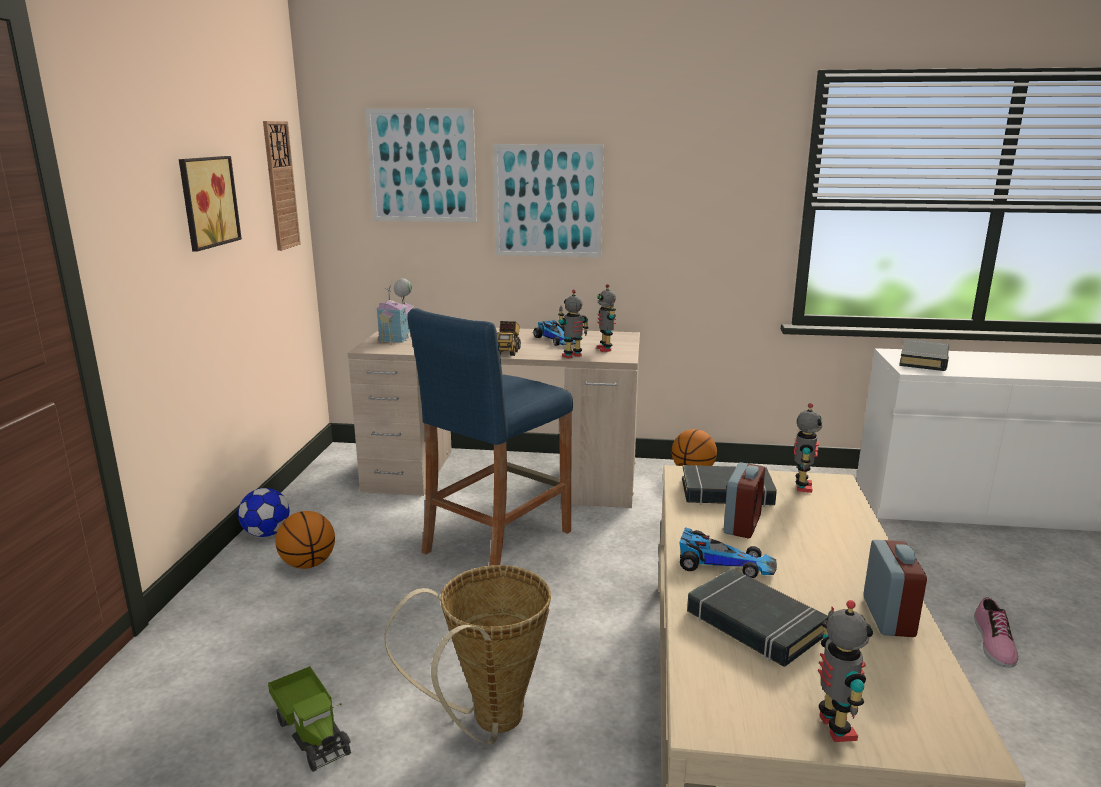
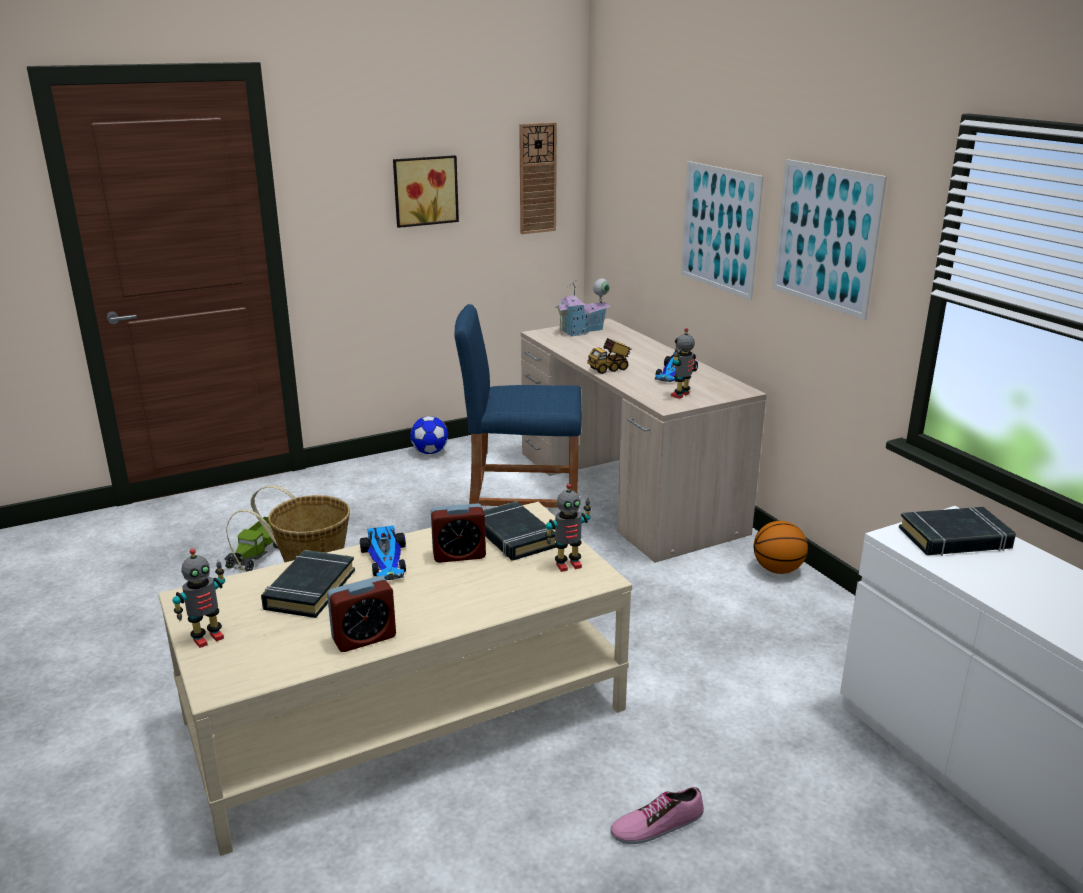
camera: 55 degrees right, 5 degrees up
basketball [275,511,335,569] -> none
picture [365,108,477,222] -> picture moved to [773,159,887,320]
toy robot [558,290,589,359] -> none

